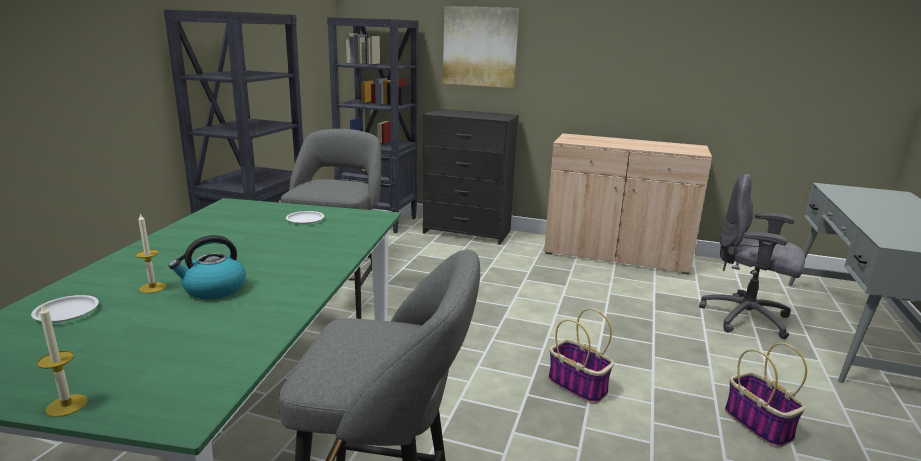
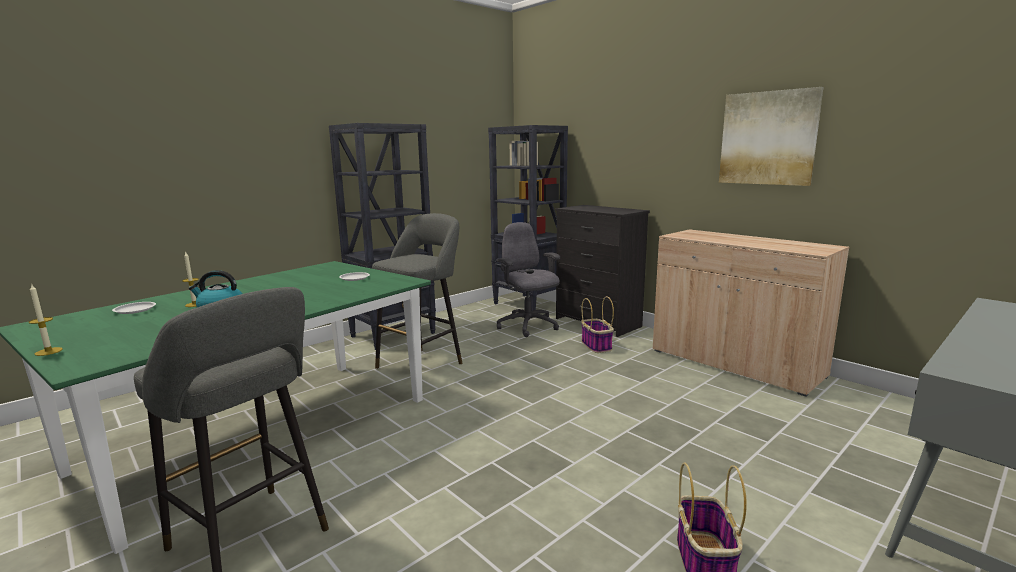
camera: 30 degrees right, 5 degrees down
picture [443,6,519,88] -> picture moved to [719,87,823,186]
basket [548,308,614,404] -> basket moved to [581,296,614,353]
grey office chair [699,174,805,339] -> grey office chair moved to [497,222,560,337]

